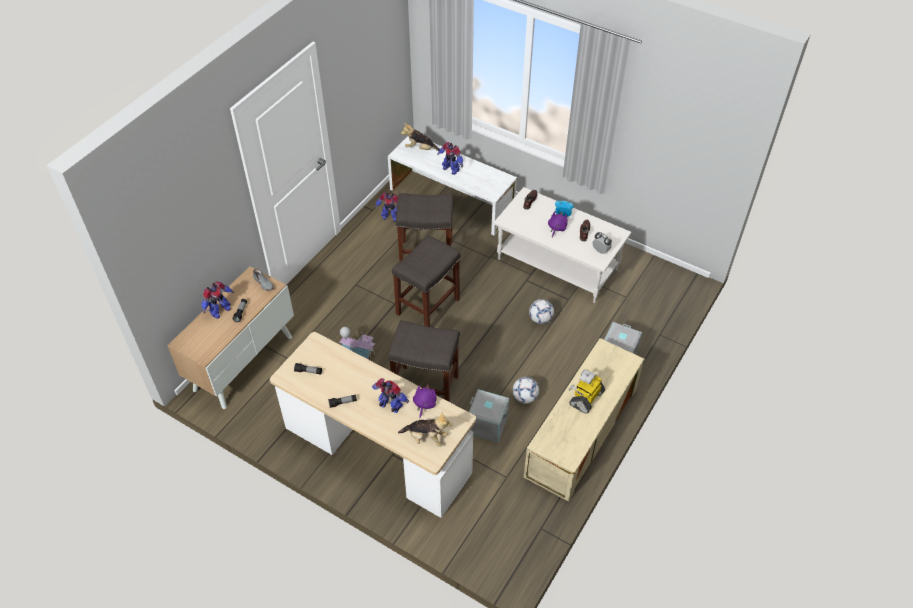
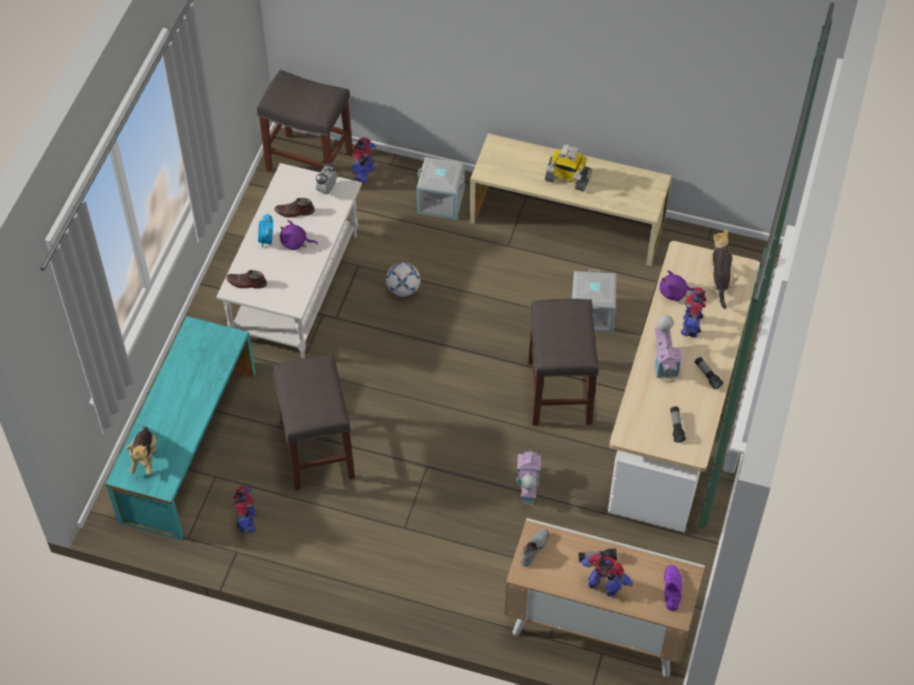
camera: 105 degrees left, 5 degrees up
white bench [388,136,517,235] -> turquoise bench [105,316,256,540]
grey stool [392,235,461,327] -> grey stool moved to [257,70,353,172]
toy robot [437,142,463,175] -> toy robot moved to [352,137,376,183]
football [513,377,539,403] -> none
none -> toy house [654,315,683,382]
none -> purple shoe [664,565,682,611]

